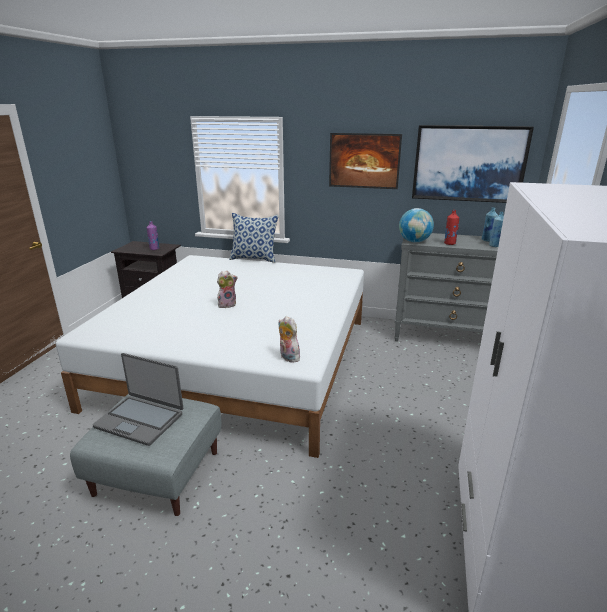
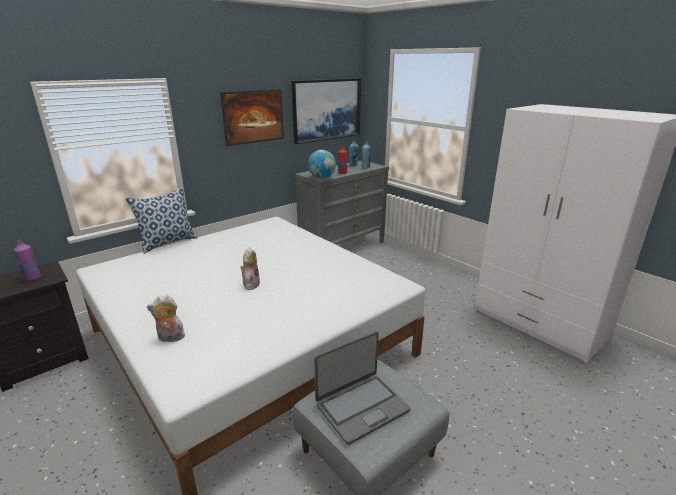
camera: 55 degrees left, 0 degrees up
plush toy [278,316,300,363] -> plush toy moved to [147,295,185,342]

